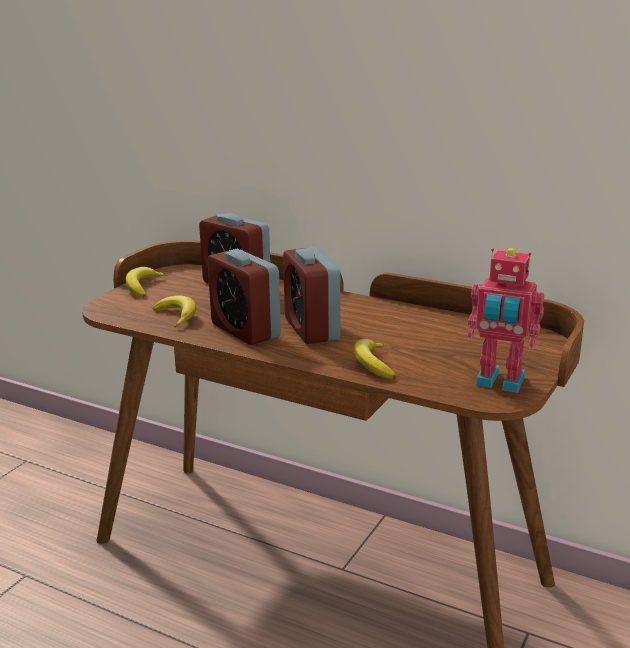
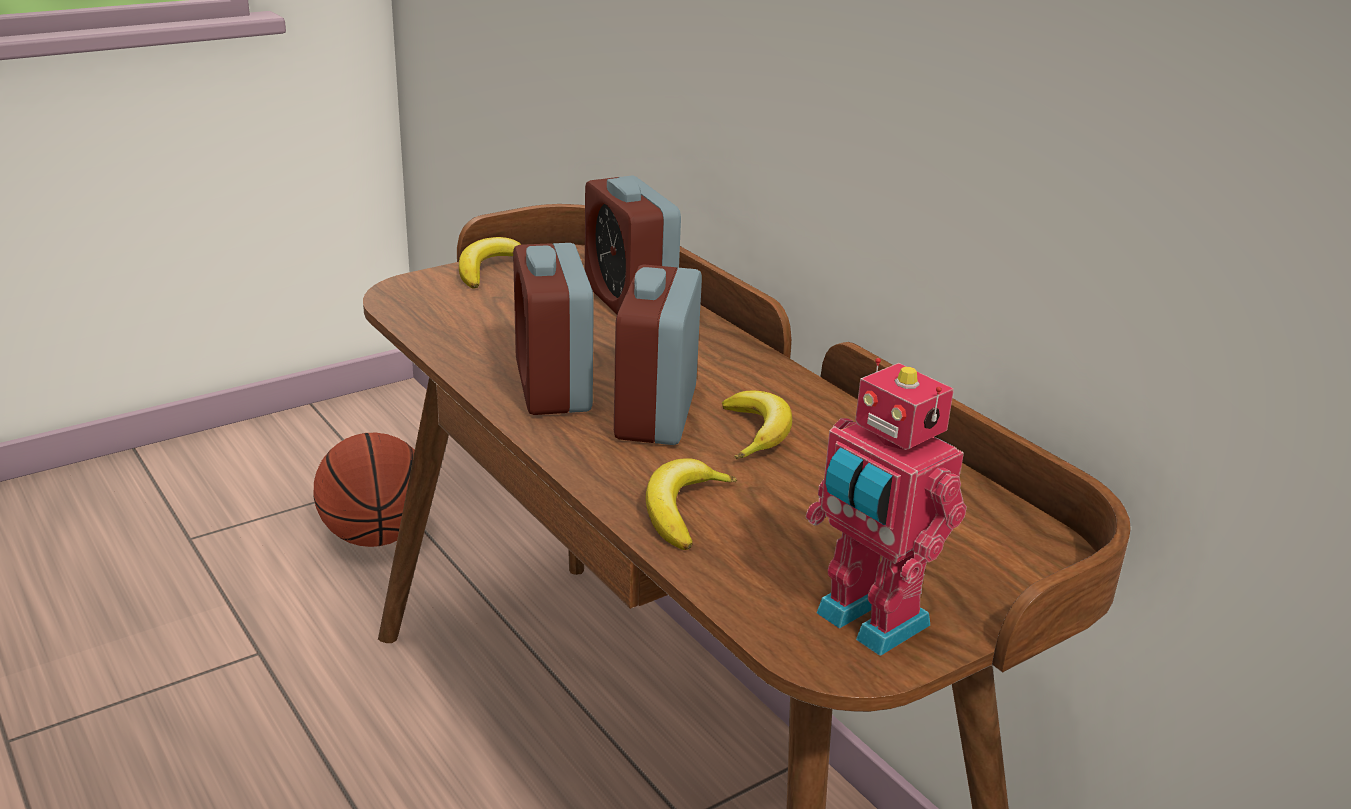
camera: 25 degrees right, 5 degrees up
banana [153,296,196,327] -> banana moved to [722,391,792,459]
none -> basketball [314,433,415,547]

